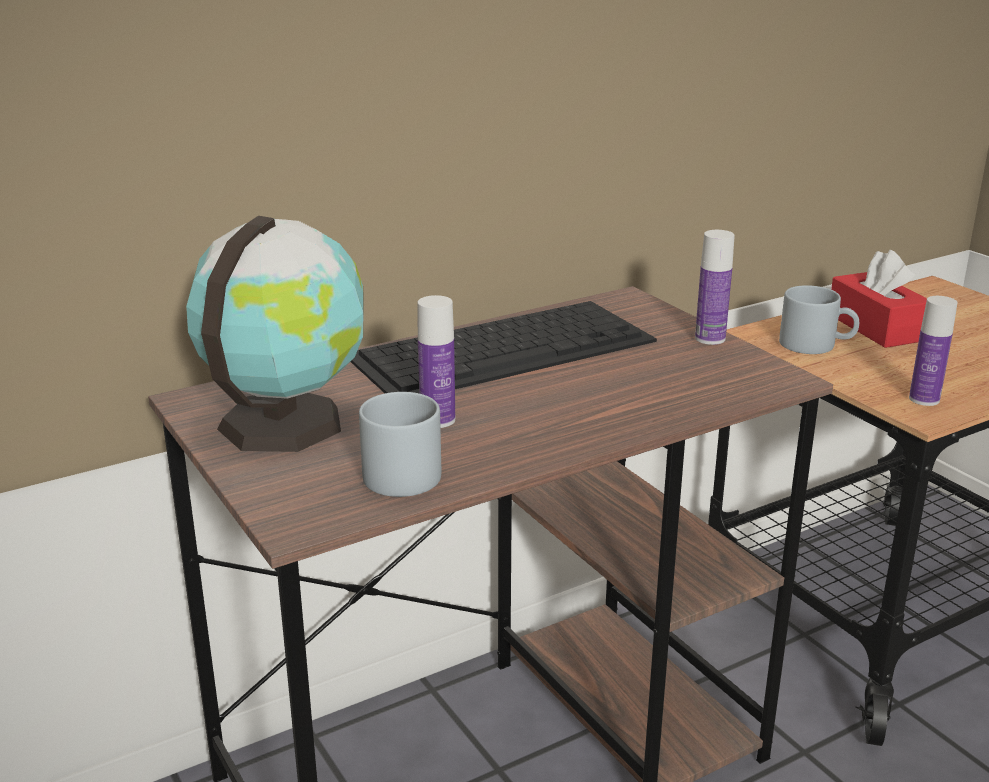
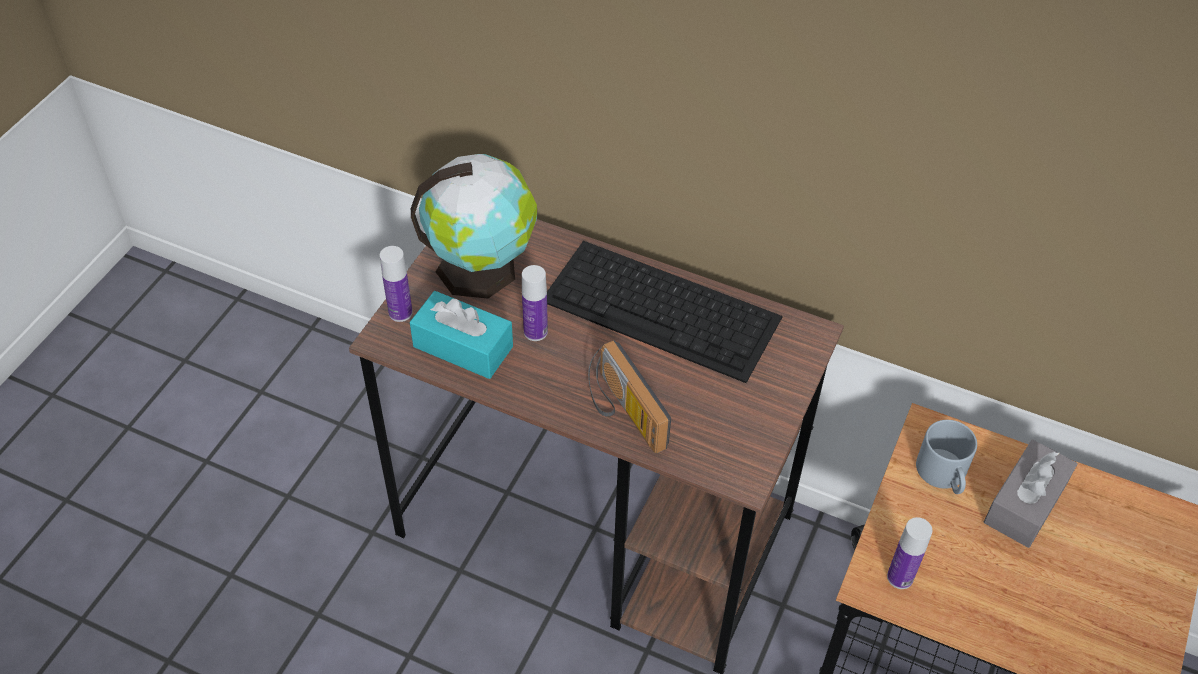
camera: 55 degrees right, 25 degrees up
grey mug [359,392,441,497] -> turquoise tissue box [410,291,513,379]
bottle [695,230,735,345] -> bottle moved to [380,246,413,322]
red tissue box [831,250,927,348] -> grey tissue box [984,440,1077,548]
none -> radio [588,340,671,453]

